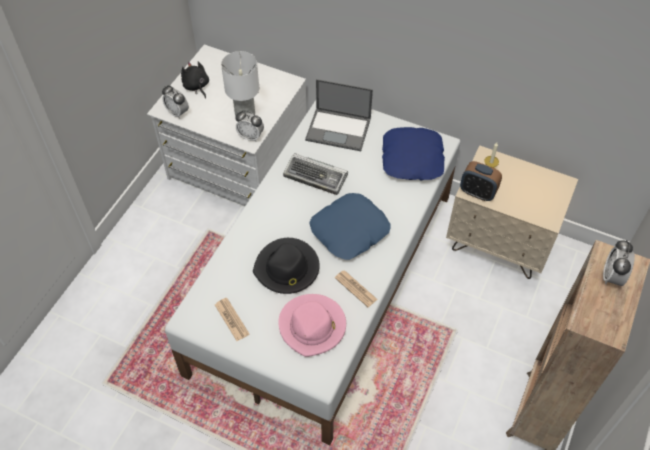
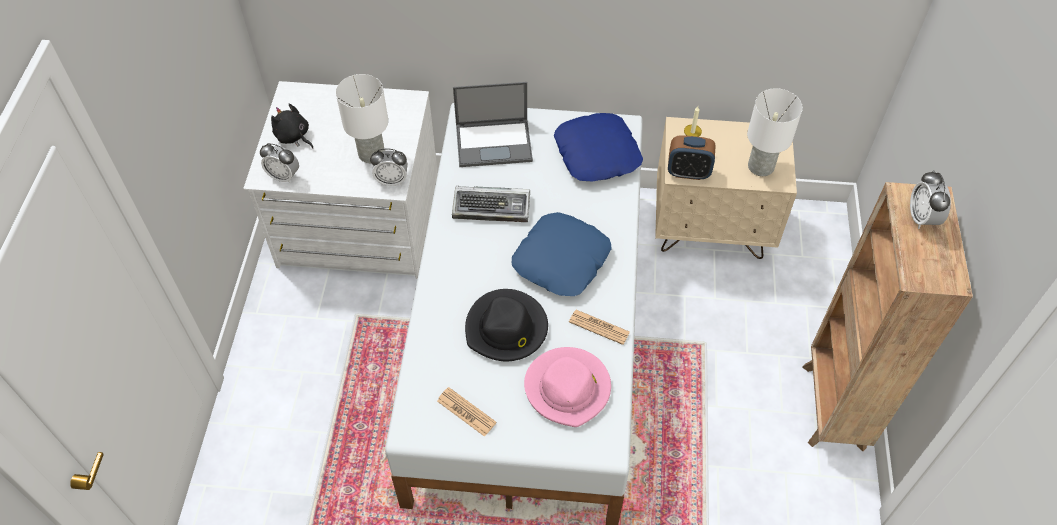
camera: 20 degrees left, 0 degrees up
none -> white table lamp [747,88,803,176]

